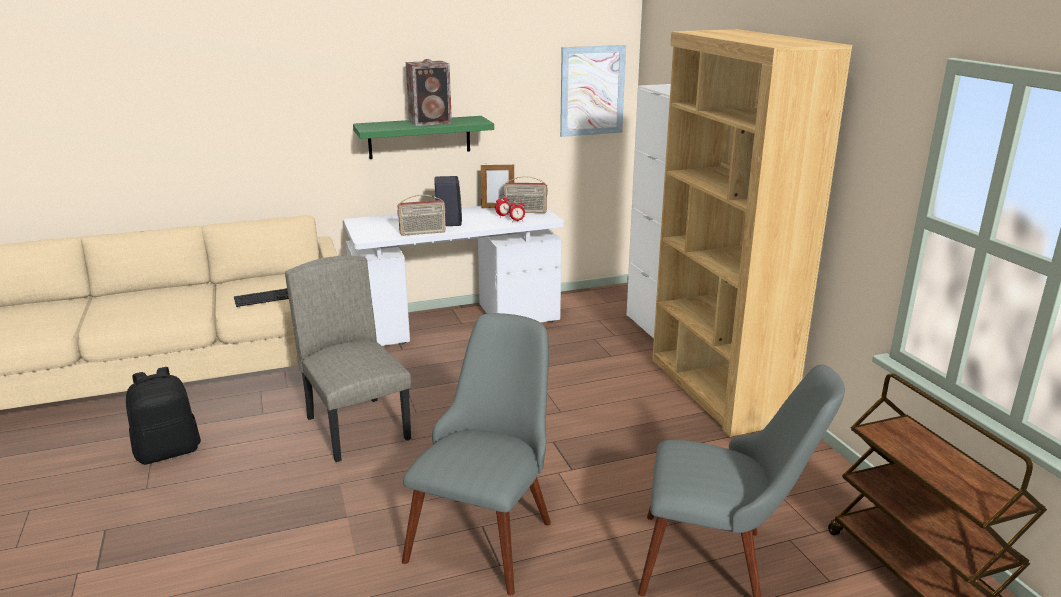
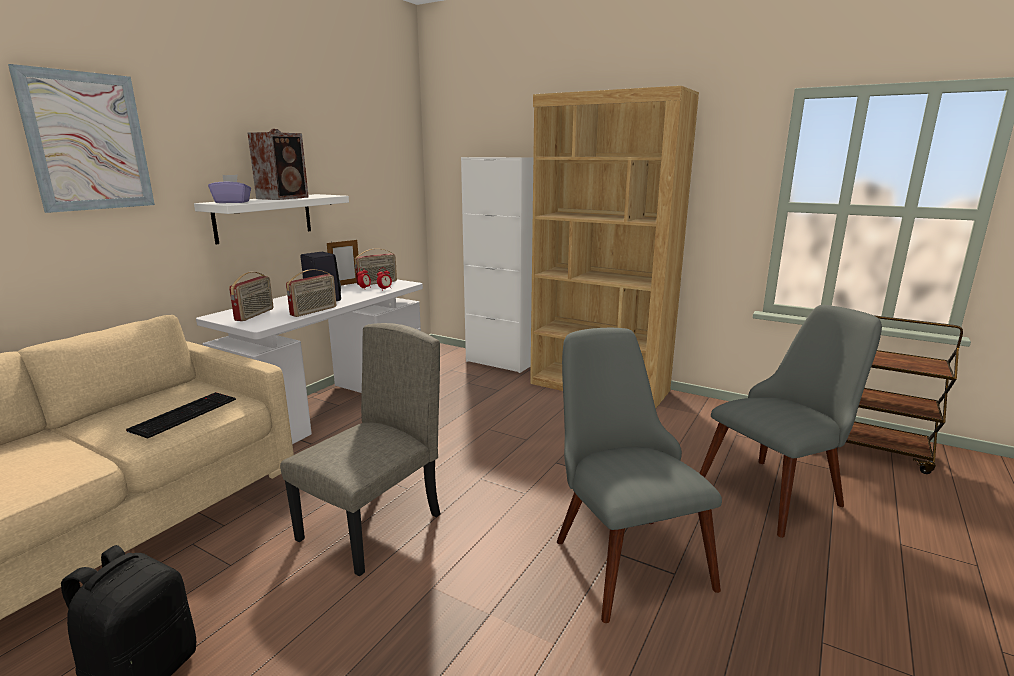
camera: 40 degrees left, 5 degrees down
beige chair [285,256,411,462] -> beige chair turned 105 degrees clockwise [280,323,440,576]
green shelf [353,116,494,159] -> white shelf [194,194,349,244]
picture [560,45,626,137] -> picture moved to [8,64,155,213]
none -> purple tissue box [208,175,251,203]
none -> radio [229,272,274,321]

